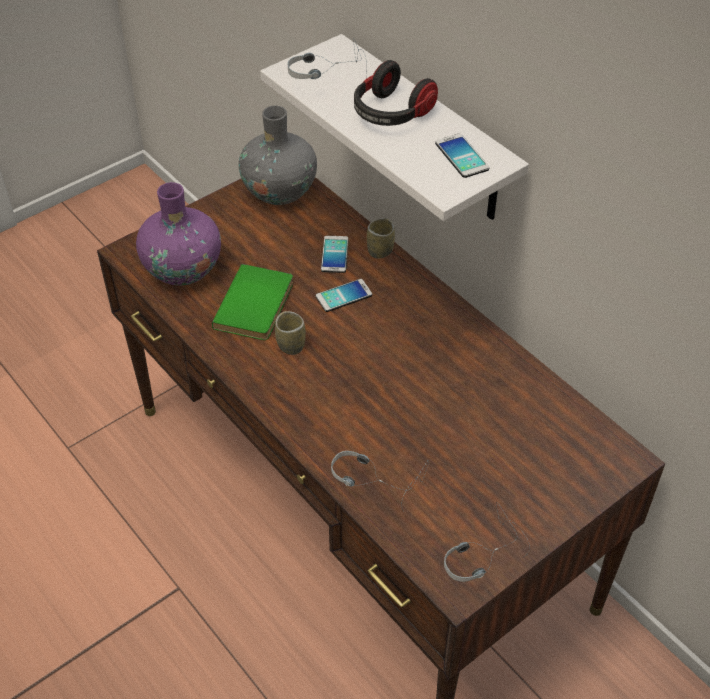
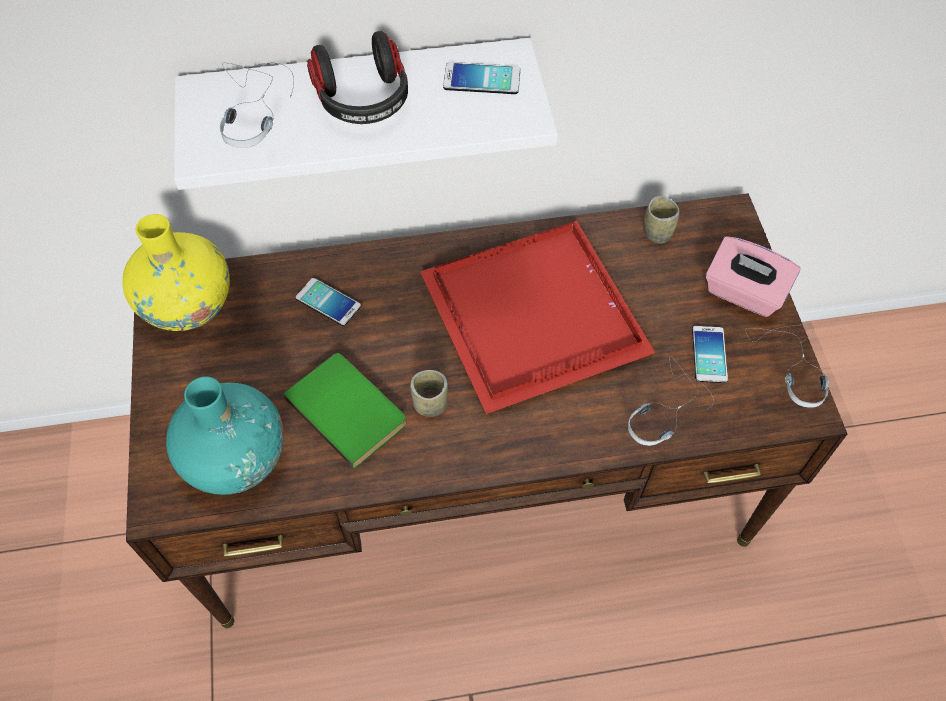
camera: 60 degrees left, 10 degrees up
purple vase [136,182,221,286] -> turquoise vase [166,376,284,495]
grey vase [239,106,317,205] -> yellow vase [123,214,230,331]
phone [316,279,372,312] -> phone moved to [692,326,728,383]
cup [367,218,395,259] -> cup moved to [644,196,679,244]
none -> red tray [420,221,655,414]
none -> pink tissue box [706,236,801,317]

